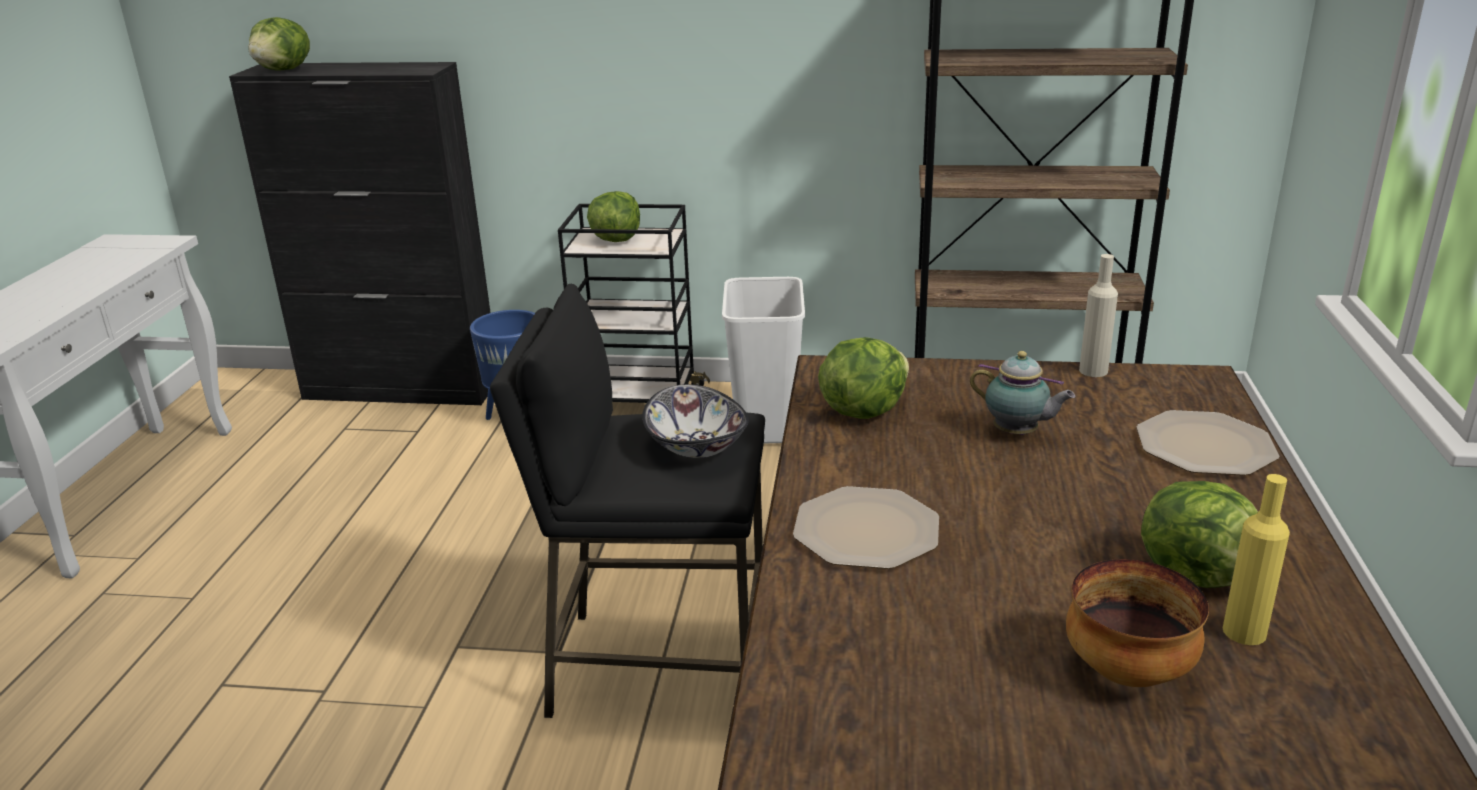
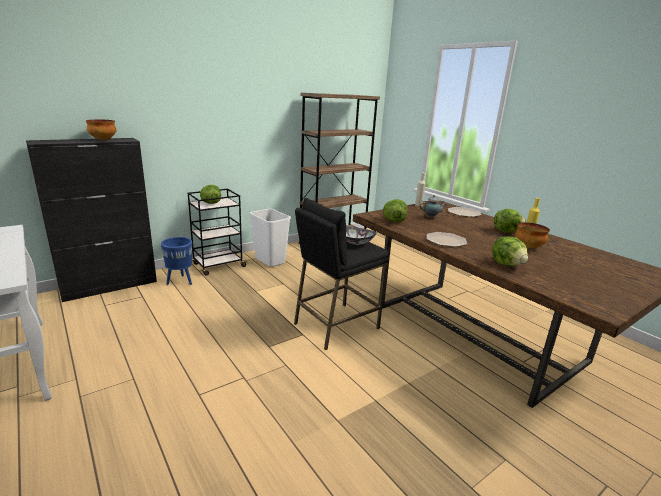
camera: 45 degrees left, 5 degrees down
lettuce [248,17,310,71] -> lettuce moved to [492,237,528,266]
none -> bowl [86,120,116,140]

